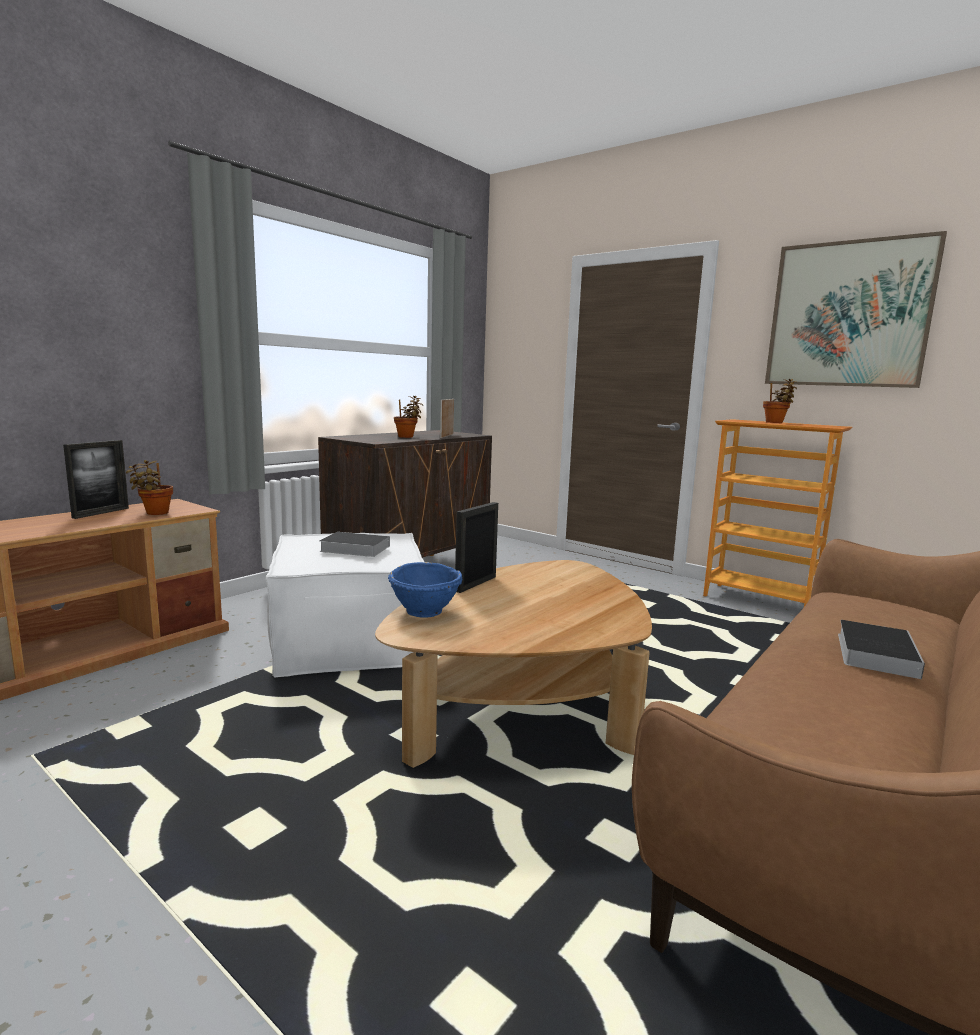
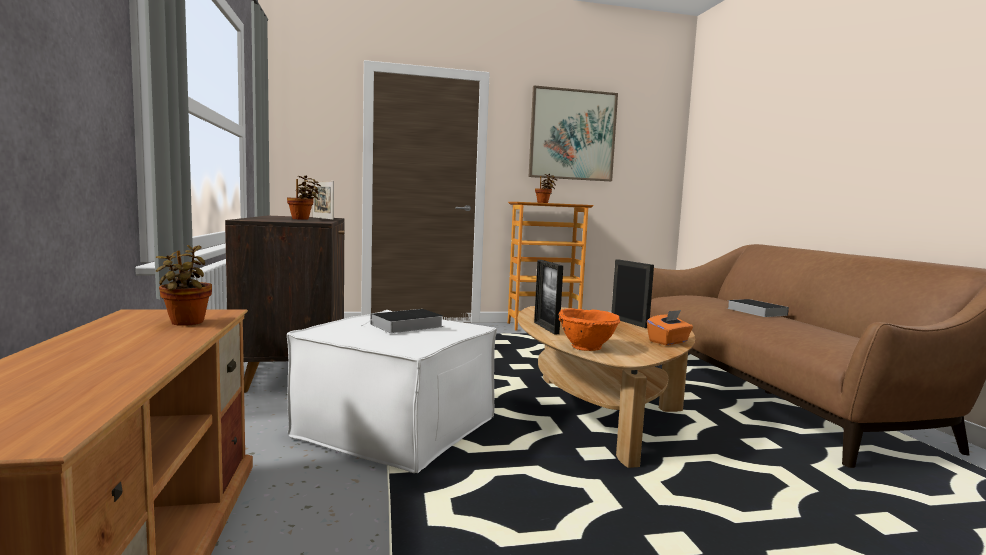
camera: 50 degrees left, 5 degrees down
picture frame [63,440,129,519] -> picture frame moved to [612,260,654,328]
blue bowl [388,562,462,618] -> orange bowl [559,308,620,351]
none -> orange tissue box [647,310,693,346]

